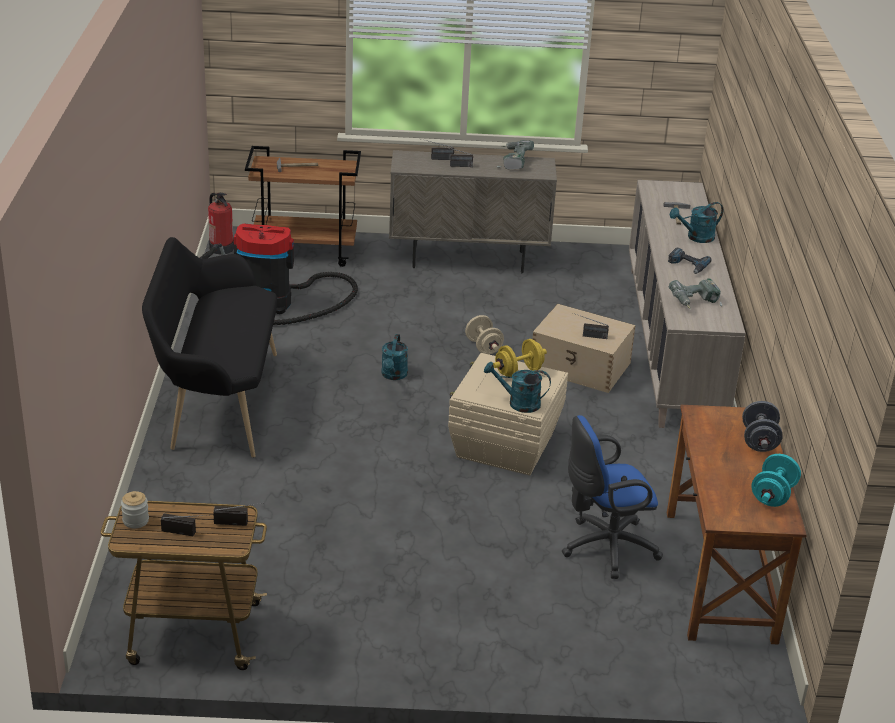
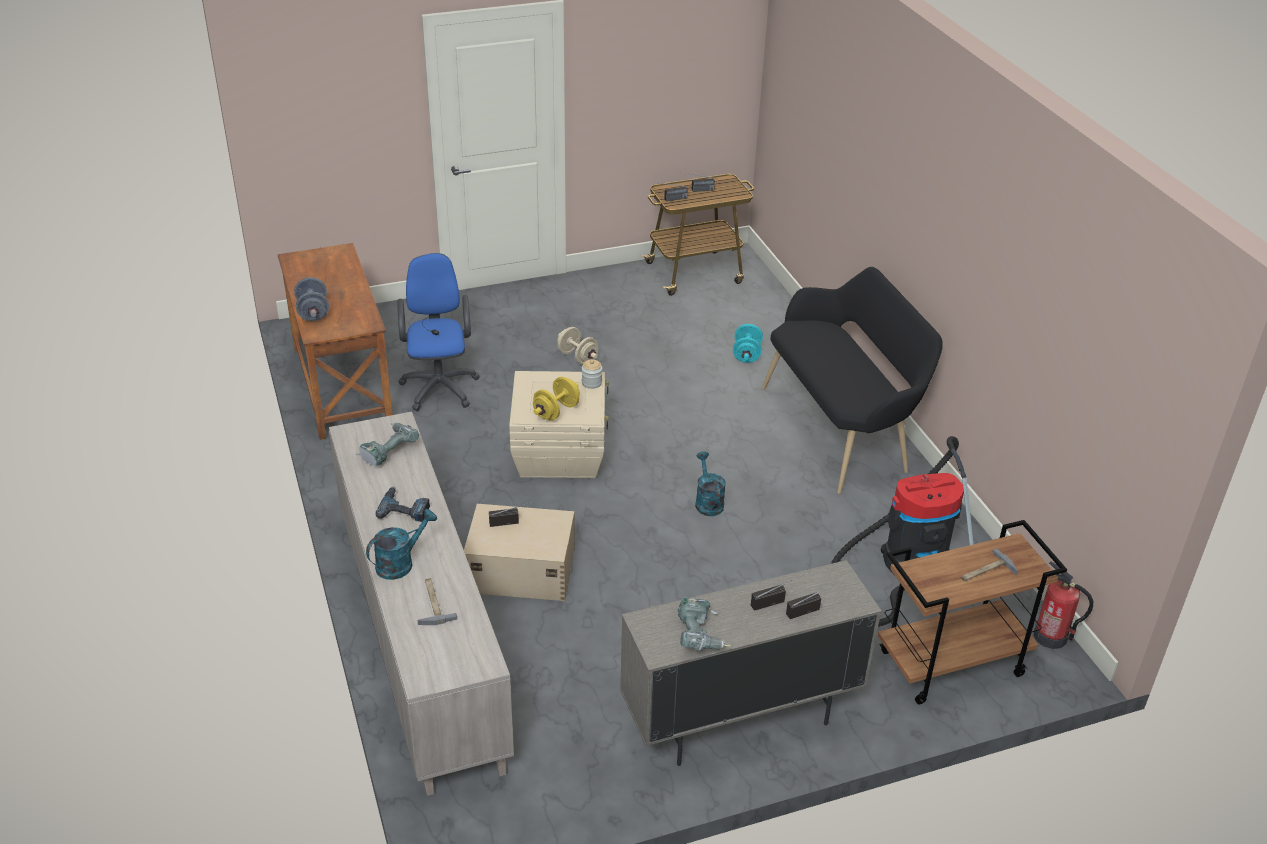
camera: 160 degrees right, 5 degrees up
jar [121,491,149,528] -> jar moved to [582,359,602,389]
beige dumbbell [465,315,504,354] -> beige dumbbell moved to [557,327,598,364]
turquoise watering can [484,362,551,413] -> none
blue office chair [562,415,663,579] -> blue office chair turned 60 degrees counterclockwise [397,253,480,411]
turquoise dumbbell [751,454,801,507] -> turquoise dumbbell moved to [733,324,763,363]

